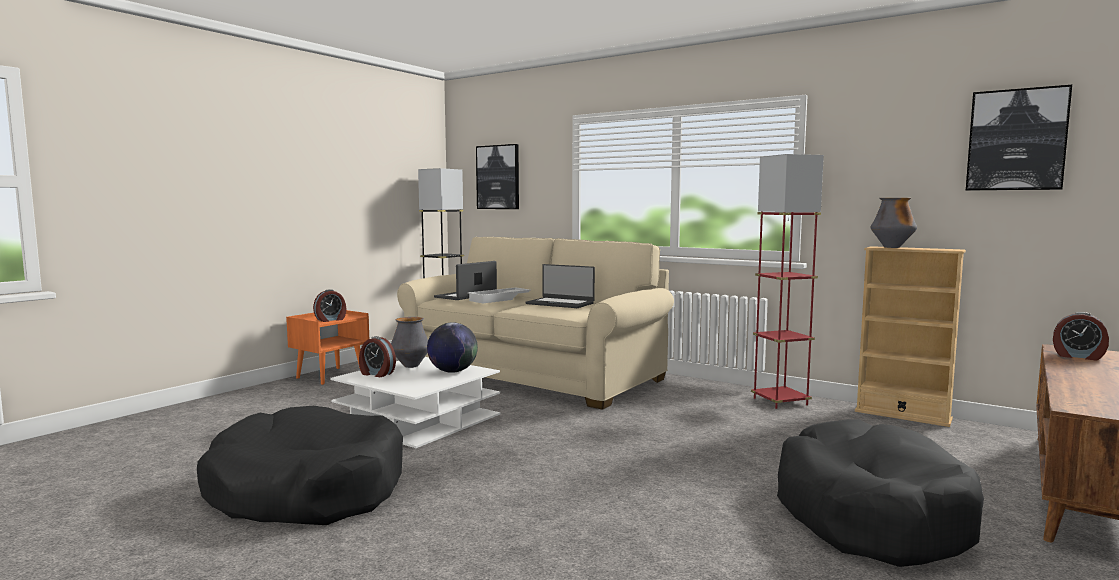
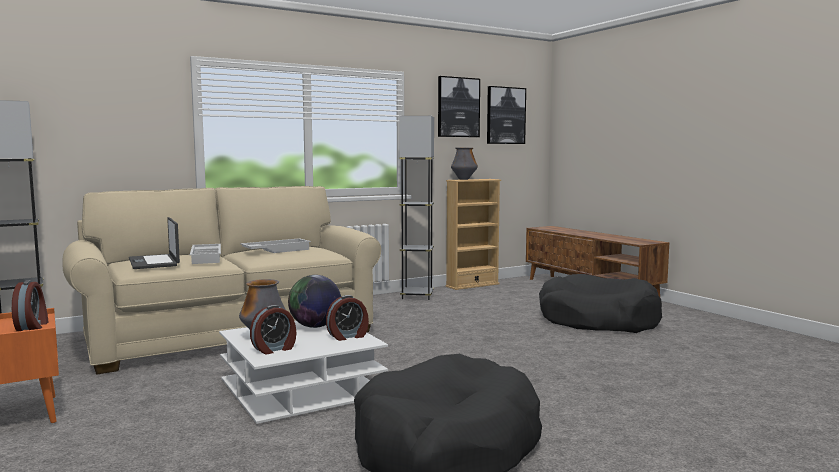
camera: 65 degrees left, 0 degrees up
picture [476,144,519,209] -> picture moved to [438,76,480,137]
laptop [526,264,595,308] -> white tray [240,238,311,253]
red floor lamp [751,154,824,409] -> grey floor lamp [399,116,434,300]
alarm clock [1053,312,1109,360] -> alarm clock moved to [326,295,369,341]

